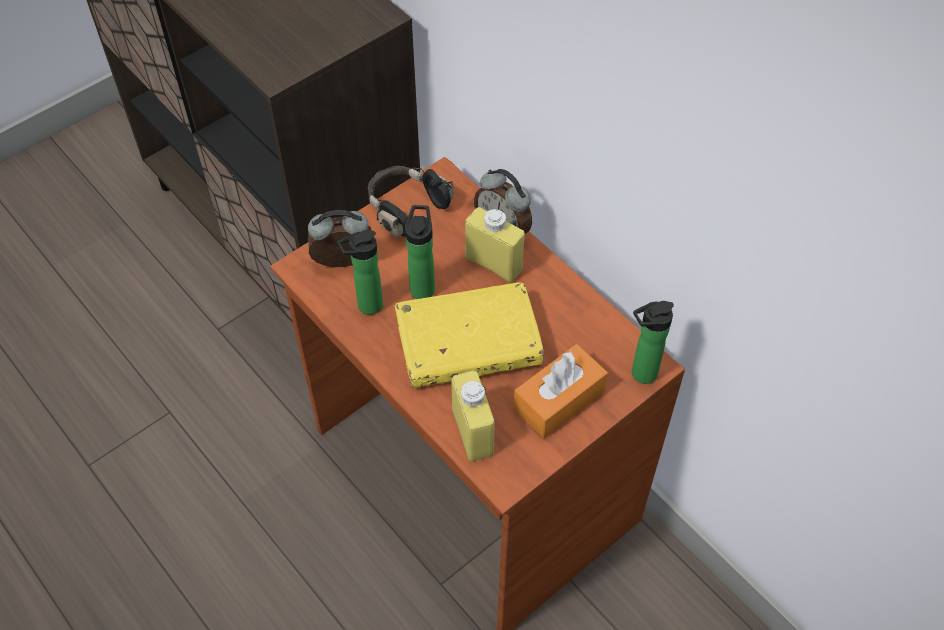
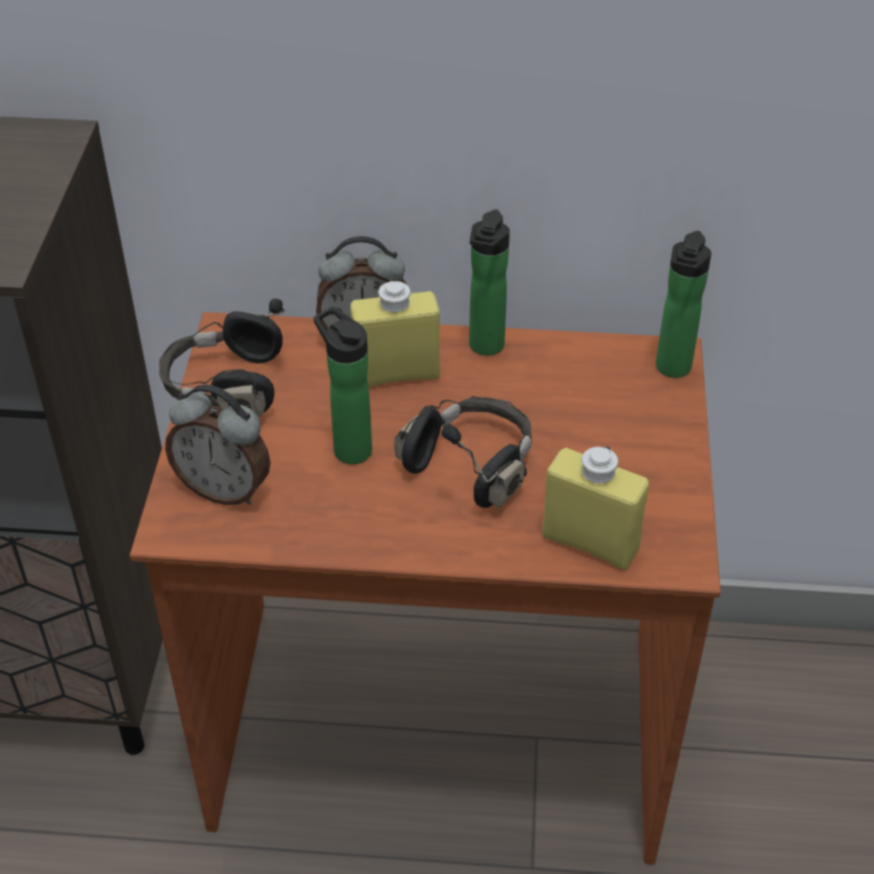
camera: 45 degrees left, 10 degrees down
alarm clock [308,210,372,267] -> alarm clock turned 105 degrees counterclockwise [165,384,271,505]
bottle [337,230,383,315] -> bottle moved to [469,209,510,356]
yellow book [395,282,544,388] -> black headphones [394,396,532,508]
orange tissue box [513,344,608,439] -> none

